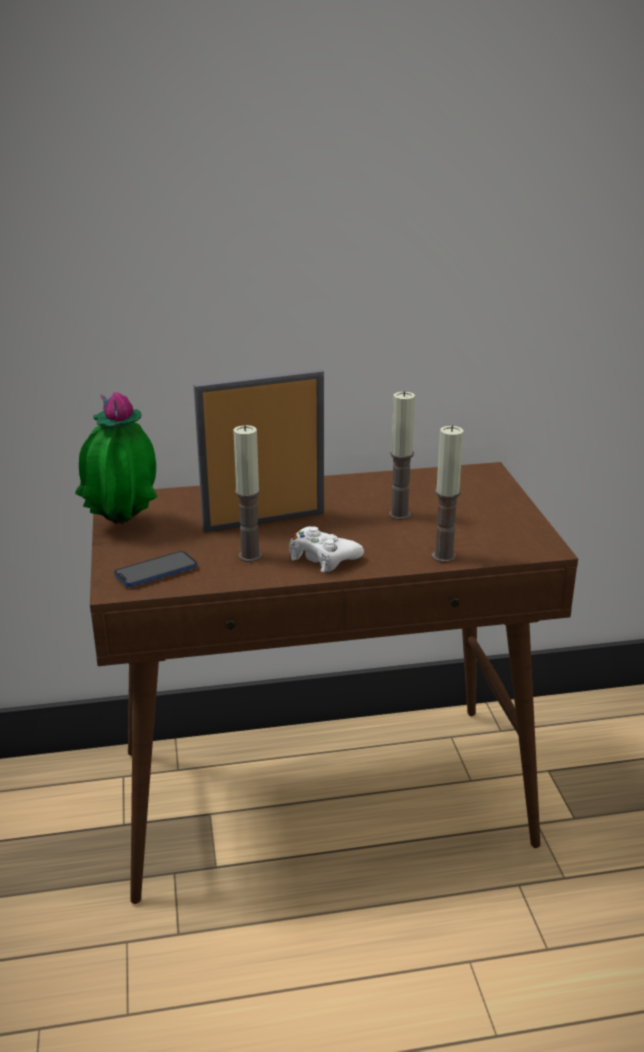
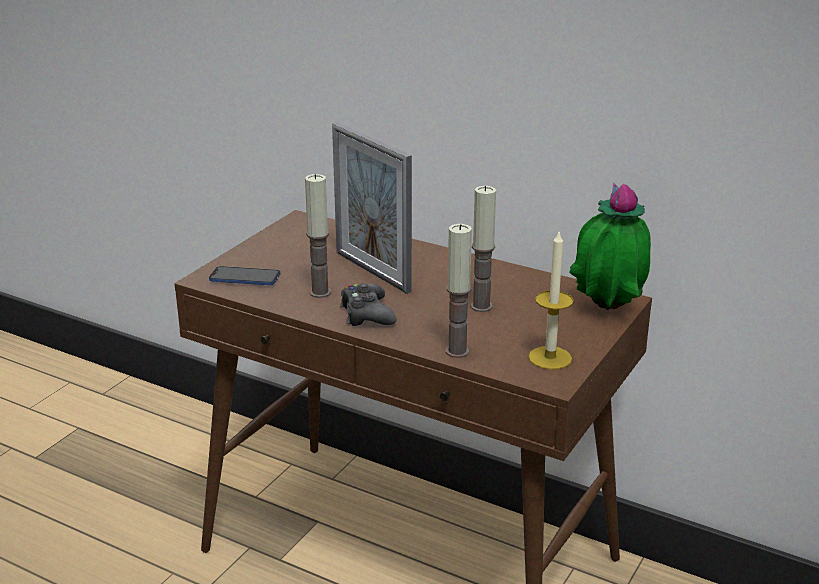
camera: 40 degrees right, 0 degrees up
potted plant [75,392,158,524] -> potted plant moved to [569,183,651,310]
picture frame [193,369,324,533] -> picture frame turned 150 degrees counterclockwise [332,122,412,294]
white game controller [289,526,364,572] -> black game controller [340,283,397,326]
none -> candle [528,232,573,370]

